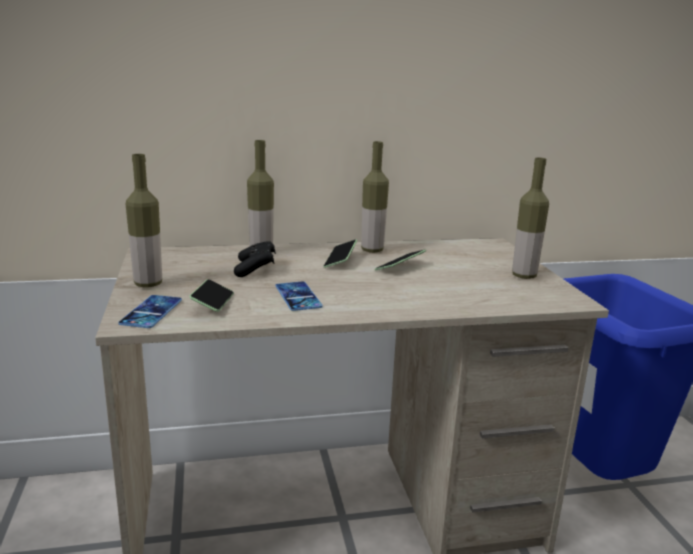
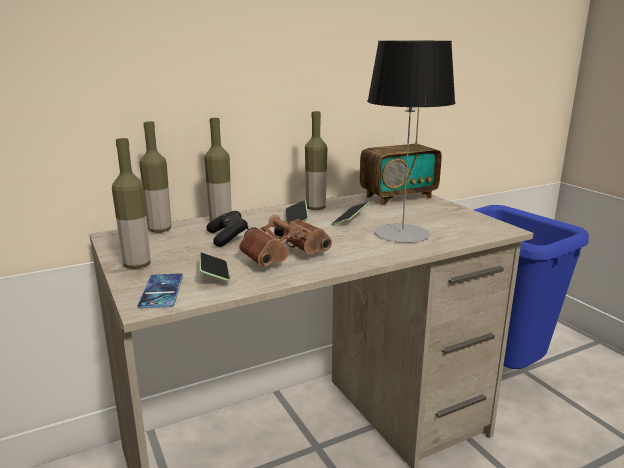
camera: 15 degrees left, 0 degrees up
phone [276,281,323,311] -> brown binoculars [239,215,332,267]
bottle [512,158,549,279] -> bottle moved to [139,121,171,233]
none -> radio [360,107,442,205]
none -> table lamp [367,41,456,243]

